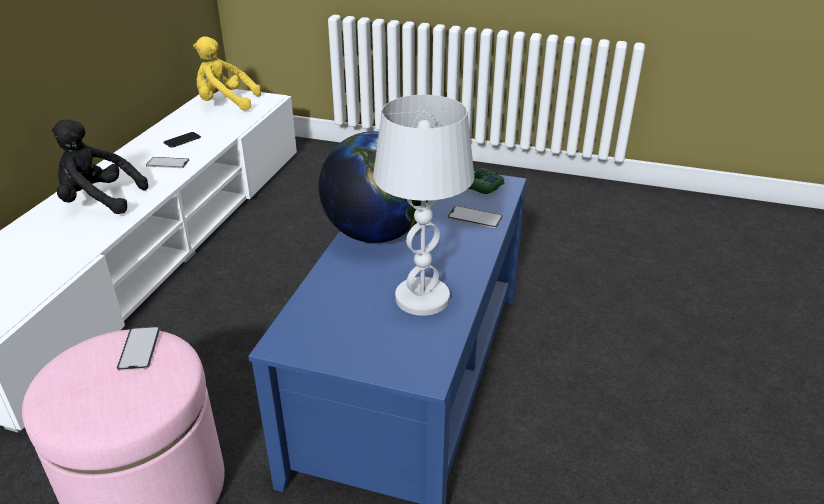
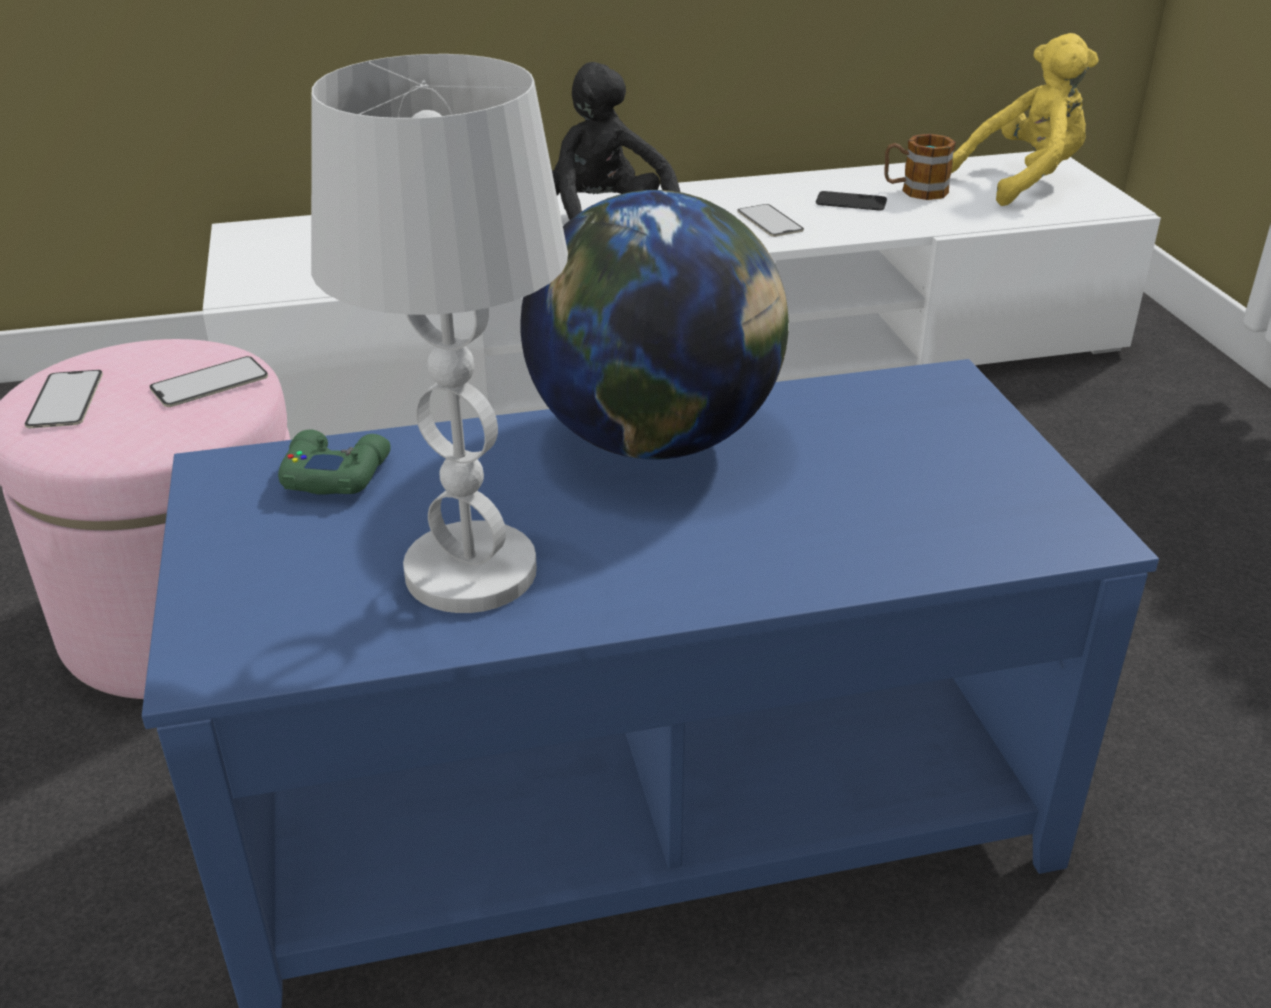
camera: 60 degrees right, 0 degrees up
yellow plush toy [193,37,261,111] -> yellow plush toy turned 90 degrees clockwise [951,33,1099,206]
phone [448,206,503,228] -> phone moved to [24,370,103,428]
green game controller [468,168,505,194] -> green game controller moved to [278,430,391,495]
none -> mug [884,134,956,200]

